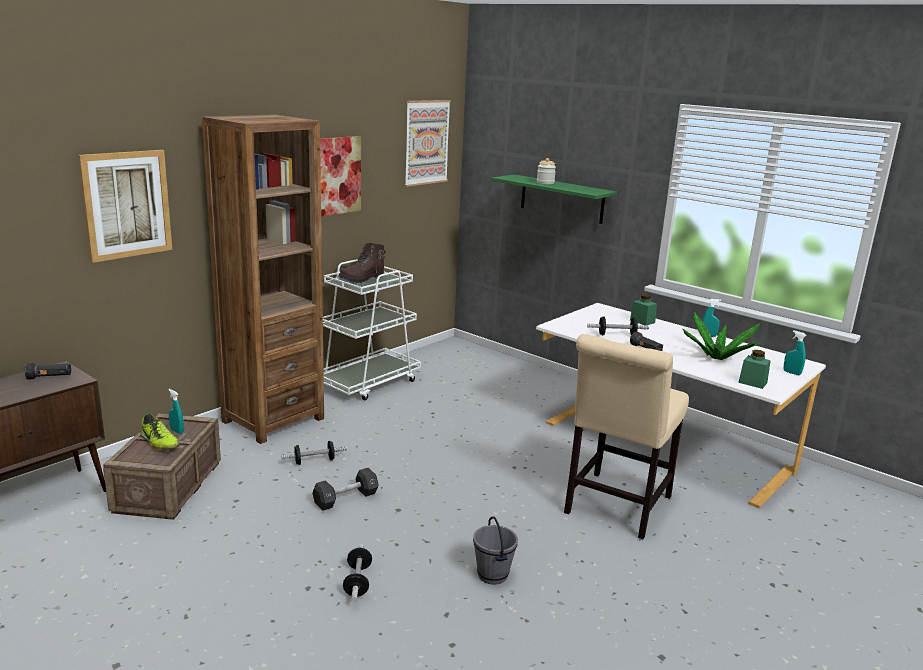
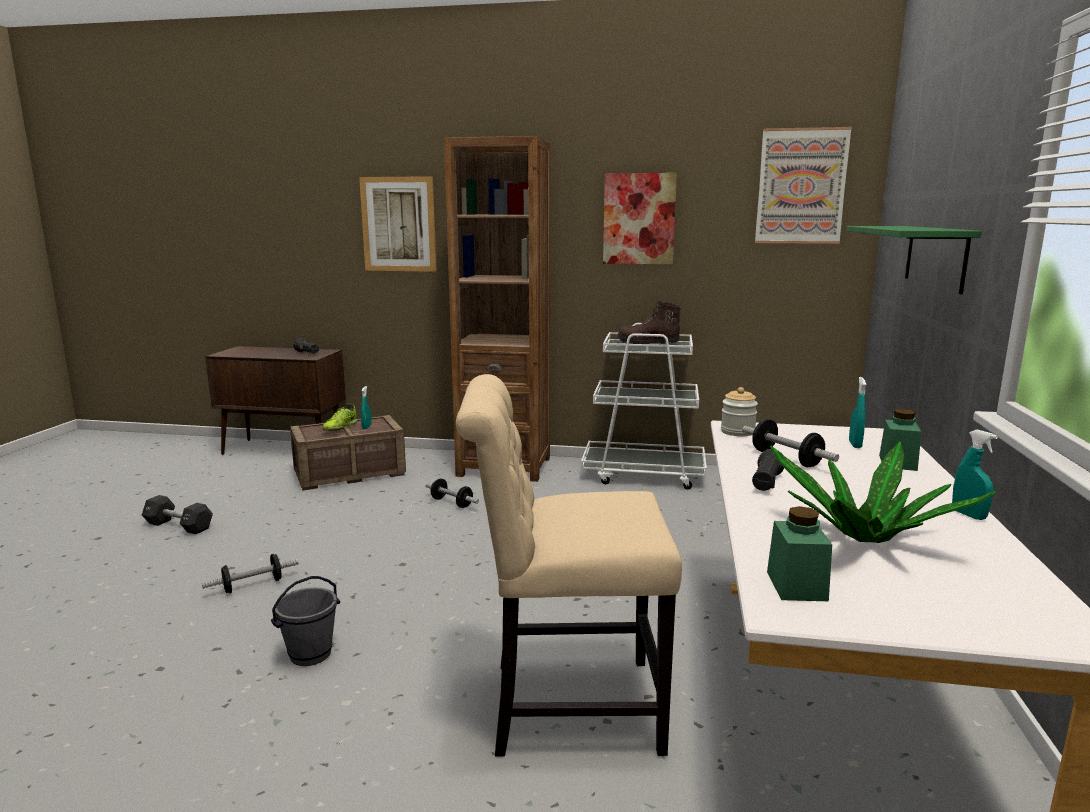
camera: 60 degrees right, 5 degrees down
black dumbbell [312,468,378,511] -> black dumbbell moved to [142,495,213,534]
jar [537,158,556,184] -> jar moved to [721,387,758,436]
turquoise spray bottle [784,330,807,375] -> turquoise spray bottle moved to [849,377,867,448]

